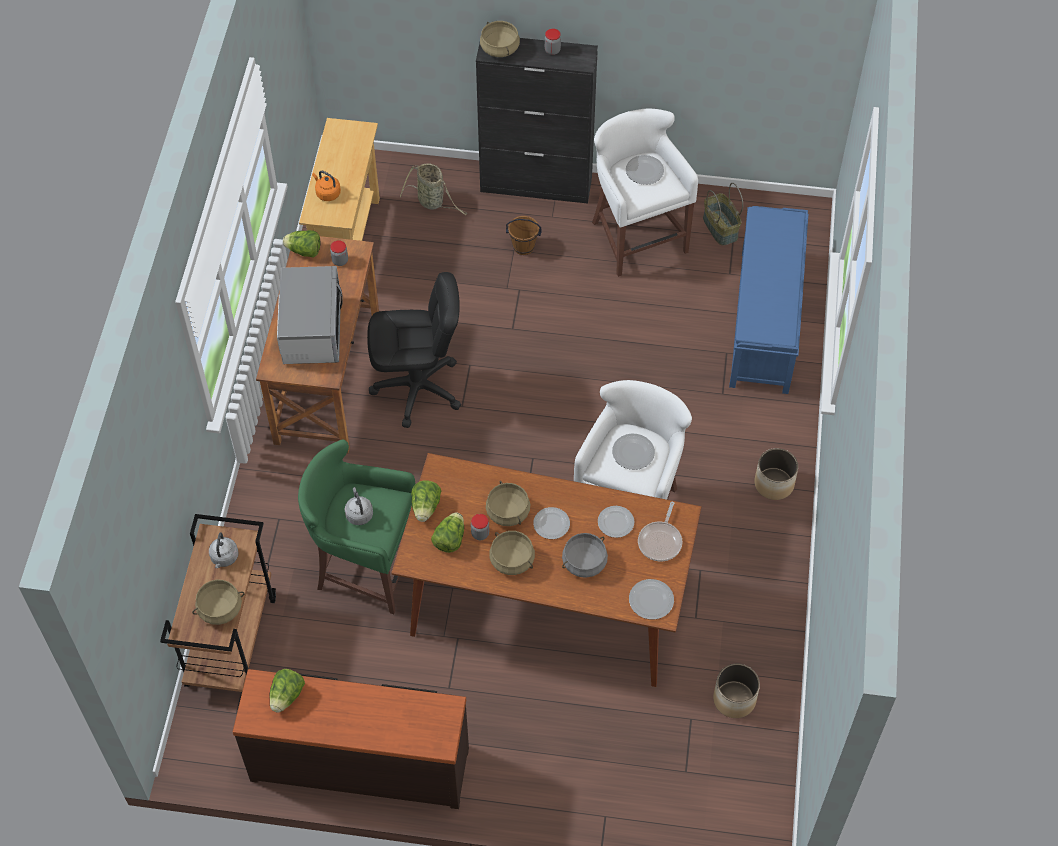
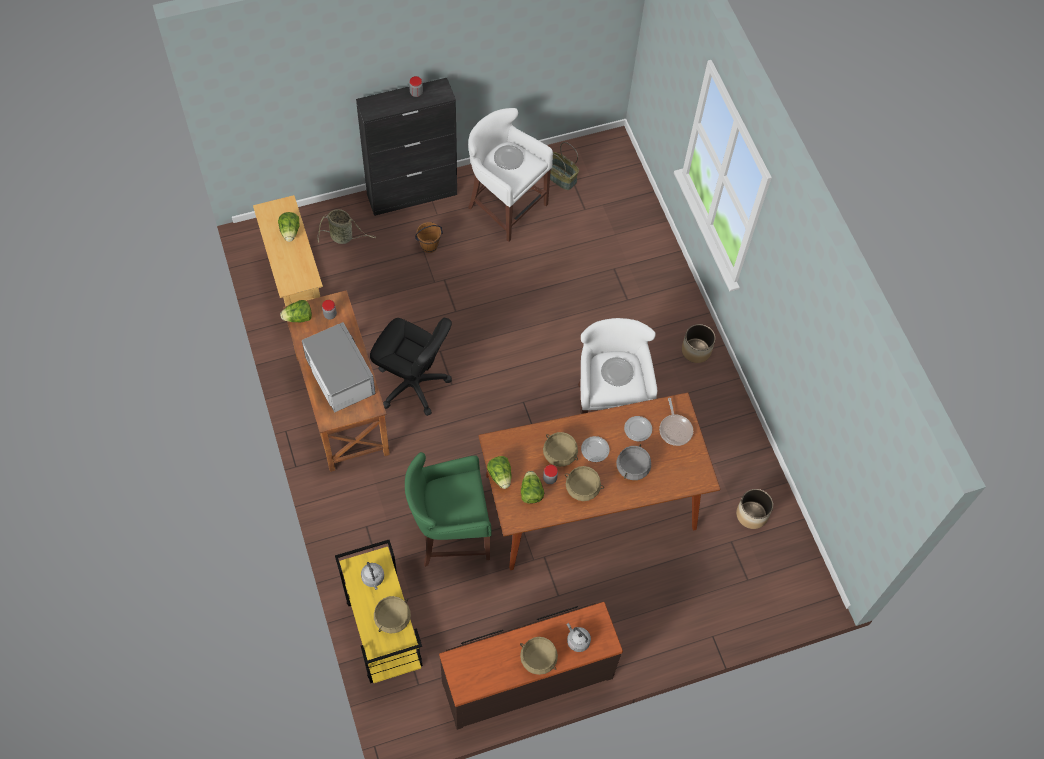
camera: 30 degrees left, 5 degrees up
brown cart [160,514,276,692] -> yellow cart [335,540,423,683]
lettuce [269,669,305,713] -> lettuce moved to [278,212,299,242]
orange kettle [312,171,341,201] -> none
grey kettle [345,487,373,525] -> grey kettle moved to [567,623,591,652]
black office chair [367,272,461,428] -> black office chair turned 60 degrees clockwise [370,318,452,416]
beige cooking pot [480,21,520,57] -> beige cooking pot moved to [520,637,558,675]
plate [629,579,674,619] -> none
blue bench [729,206,808,394] -> none

